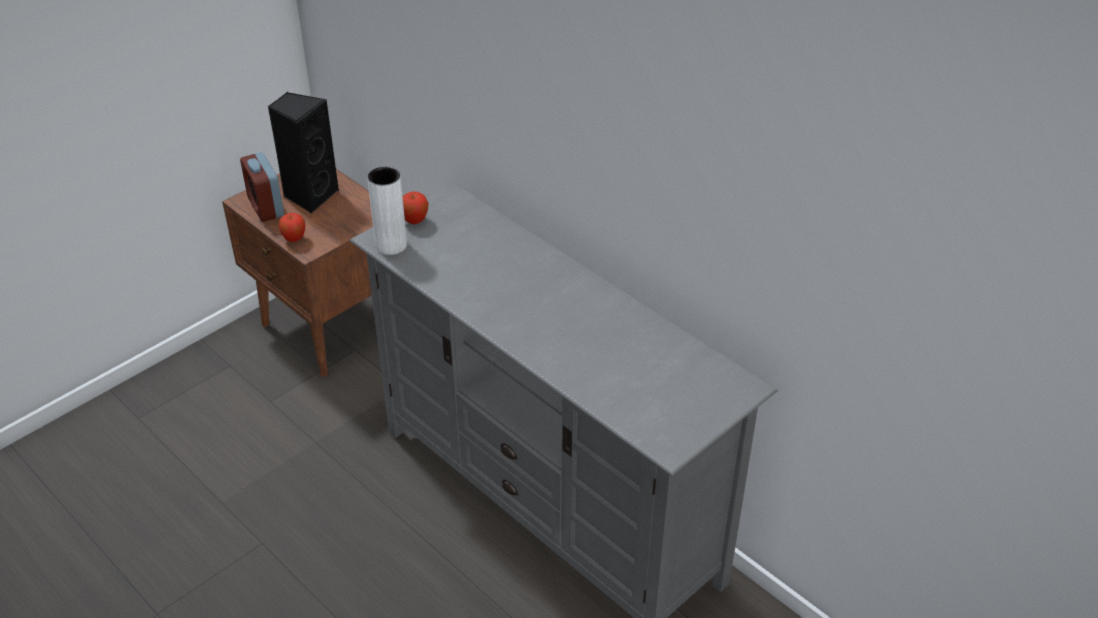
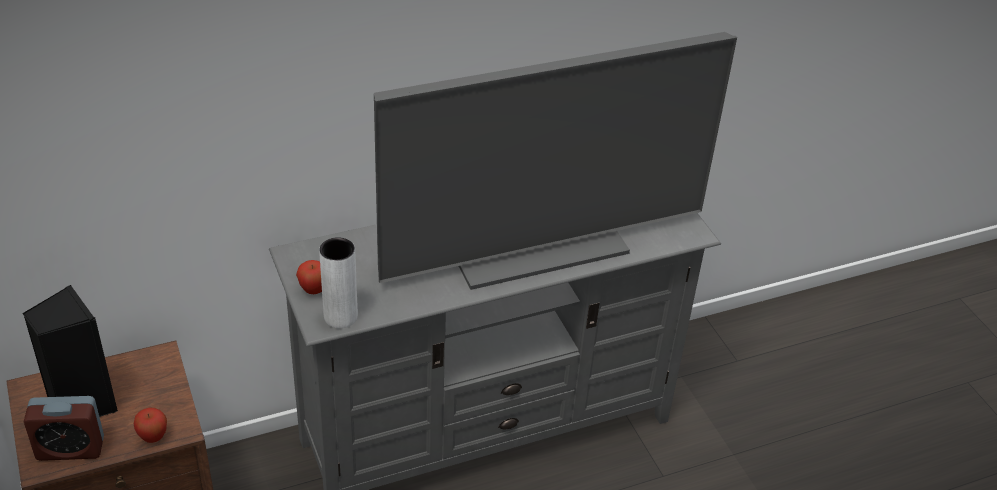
camera: 70 degrees left, 0 degrees up
none -> television [374,32,737,290]

